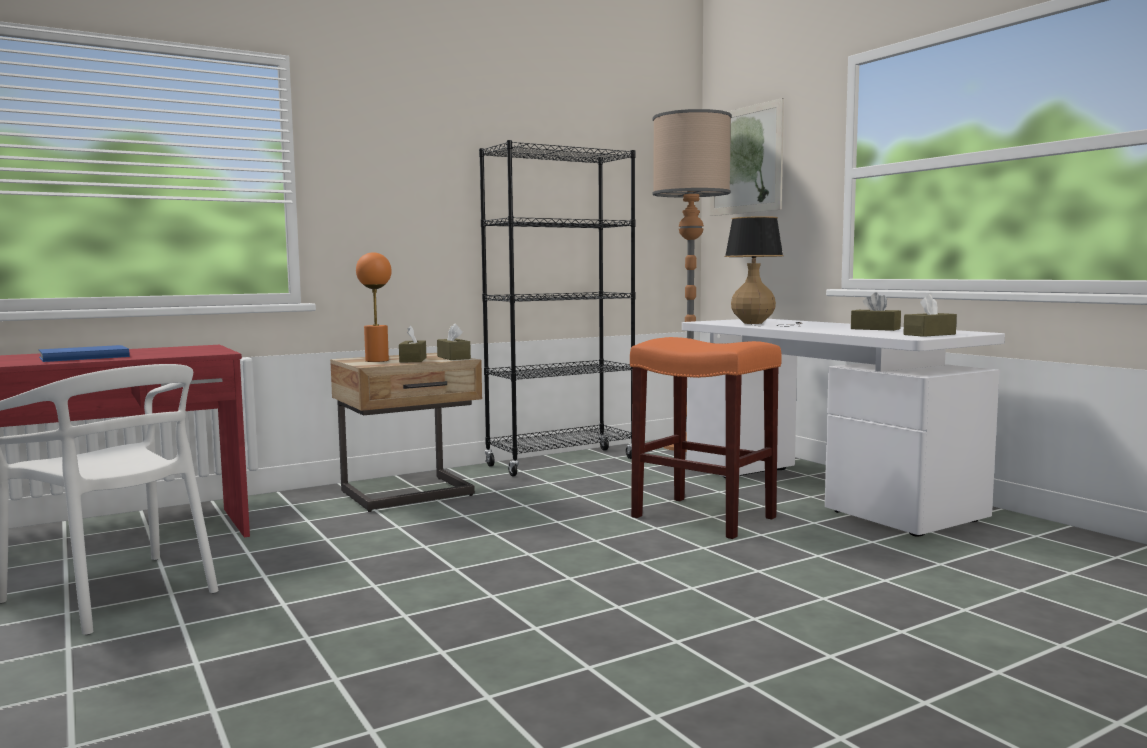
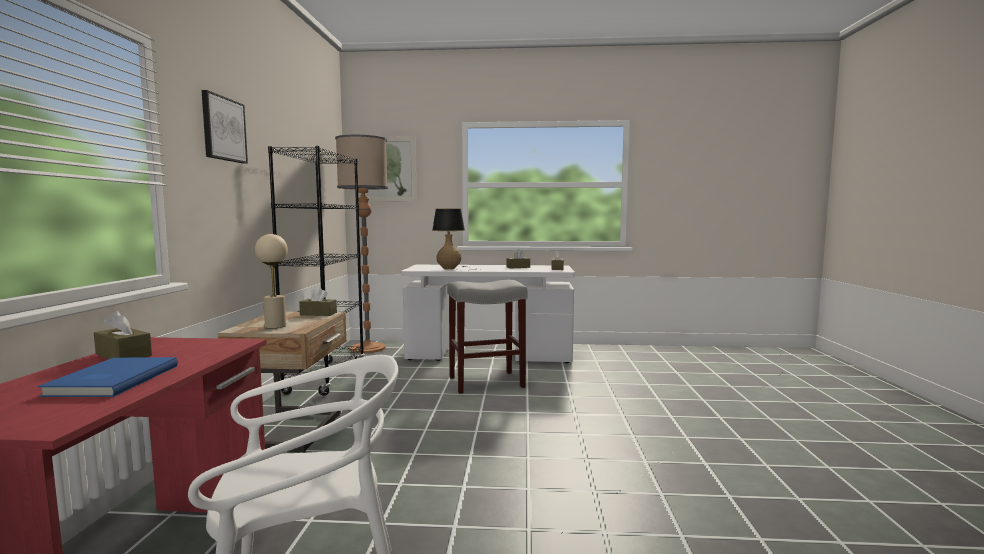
camera: 55 degrees left, 0 degrees up
orange table lamp [356,252,392,362] -> beige table lamp [255,234,288,328]
brown tissue box [399,325,426,362] -> brown tissue box moved to [94,311,152,359]
orange stool [630,337,782,539] -> grey stool [447,280,528,394]
none -> picture [201,90,248,164]

